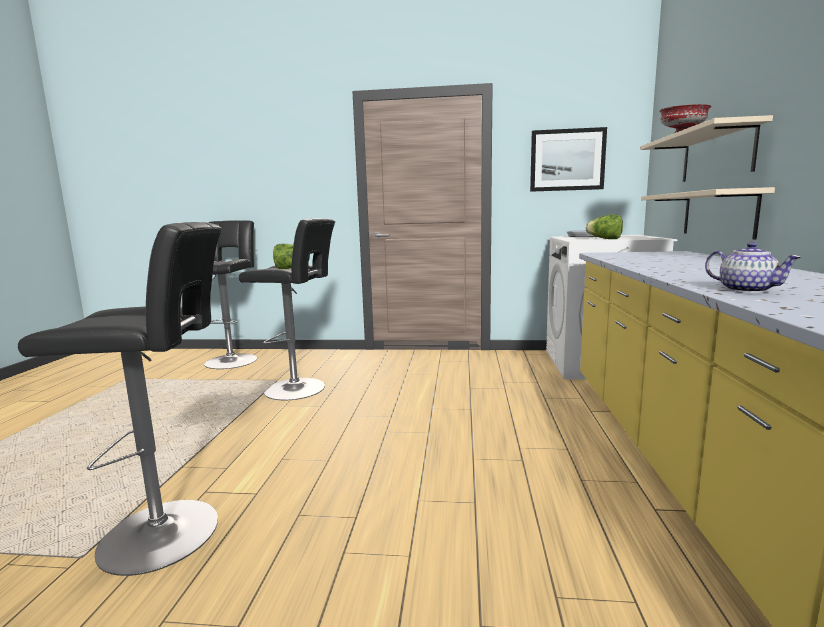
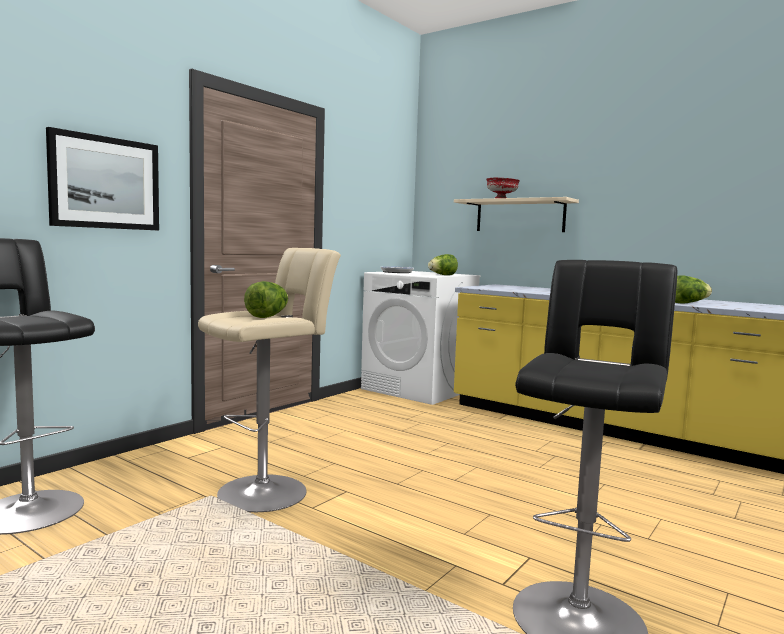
camera: 60 degrees left, 5 degrees down
black stool [239,218,335,400] -> beige stool [198,248,341,512]
picture [530,127,607,192] -> picture moved to [46,127,159,230]
beige shelf [641,187,775,240] -> none
teapot [705,242,801,293] -> lettuce [675,275,712,304]

